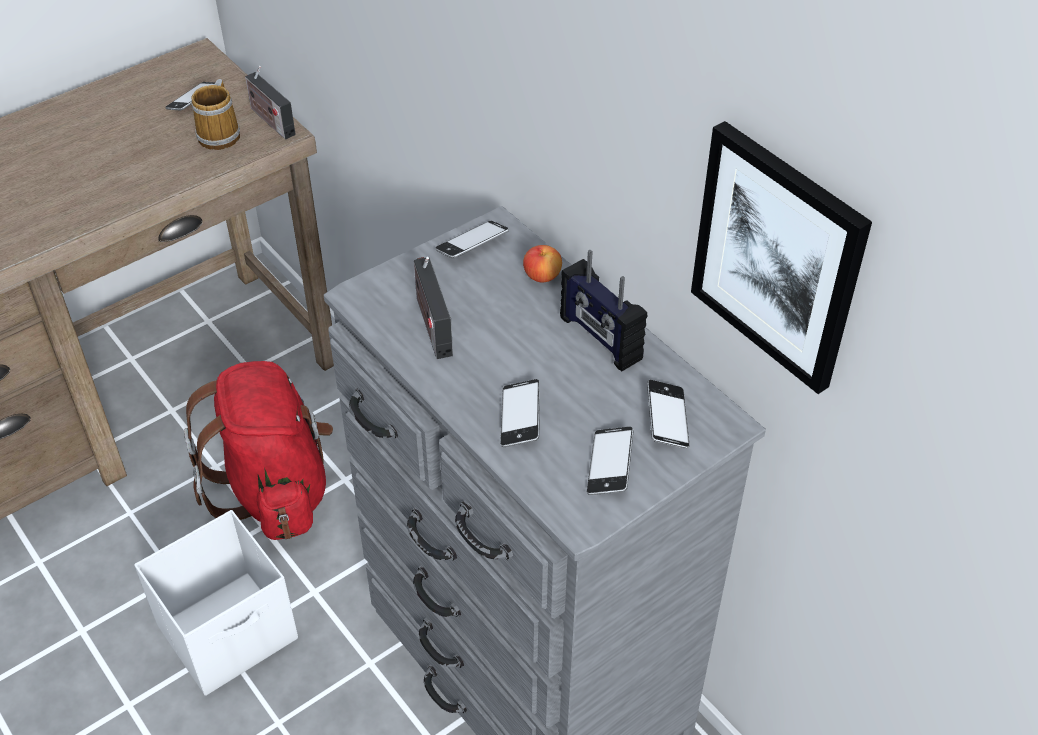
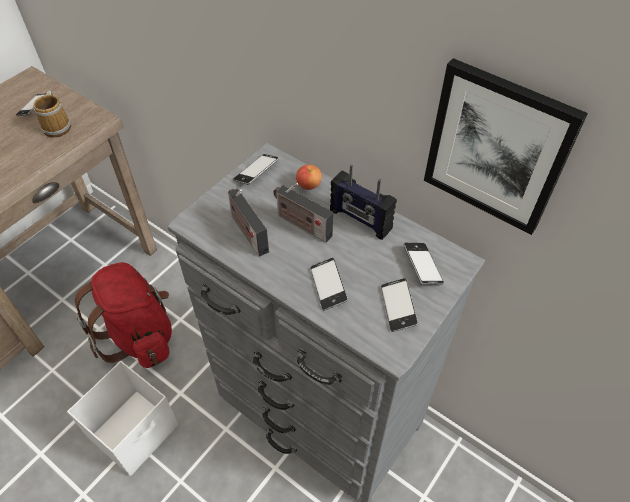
camera: 15 degrees left, 5 degrees up
radio [245,66,296,139] -> radio moved to [273,183,333,243]

